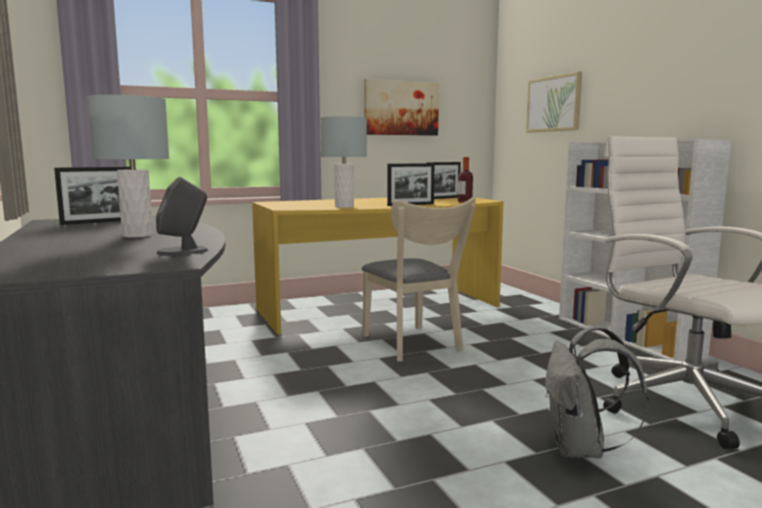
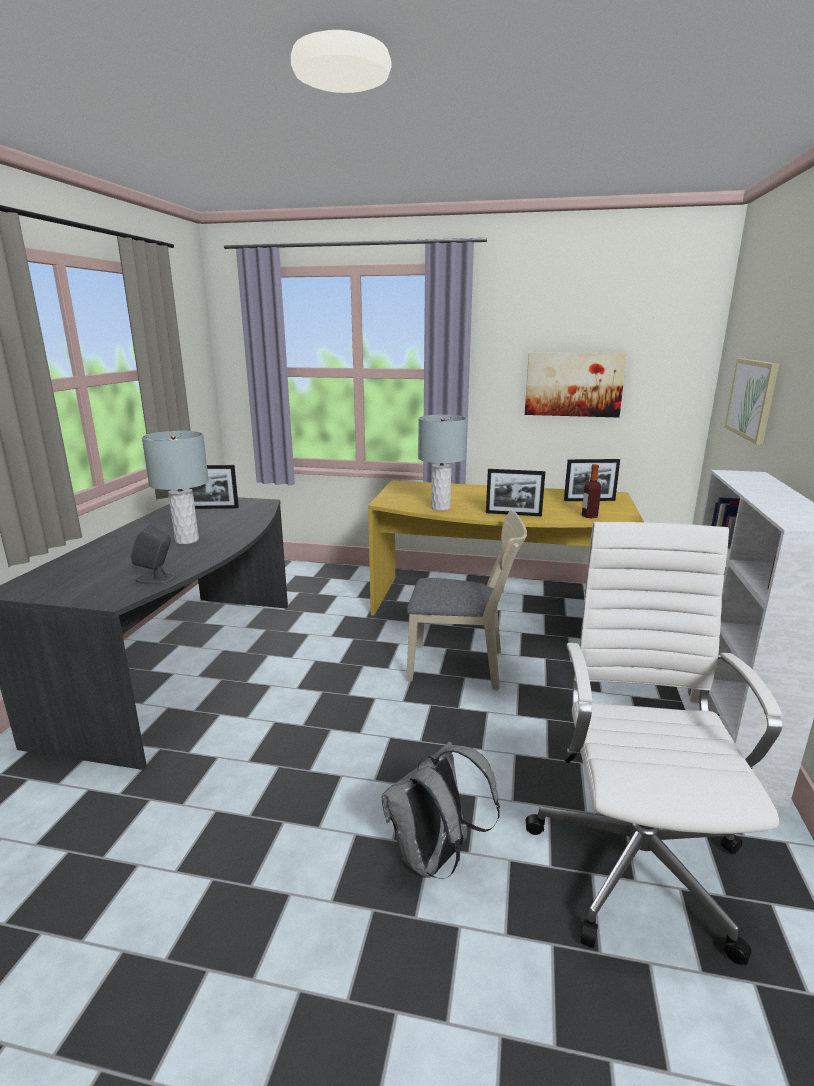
camera: 35 degrees right, 10 degrees up
beige chair [362,197,476,362] -> beige chair turned 90 degrees counterclockwise [406,510,527,691]

